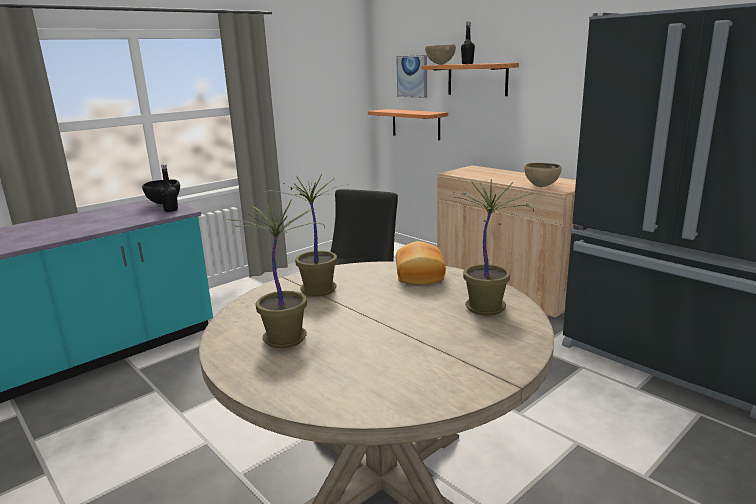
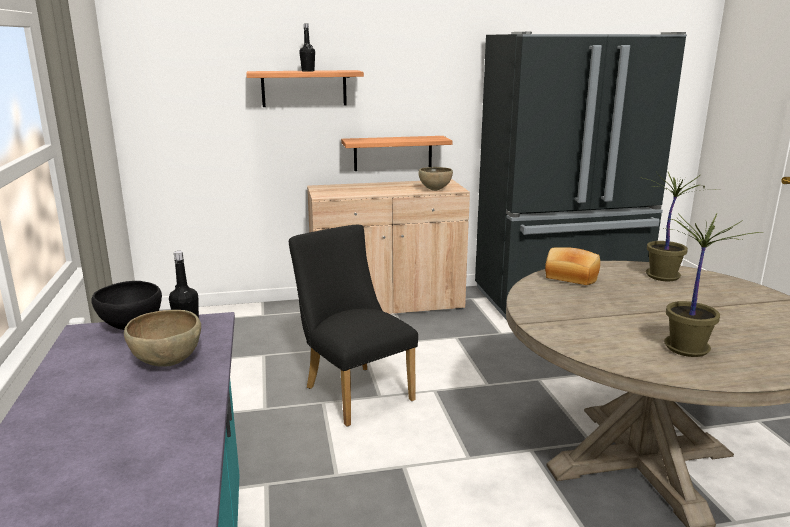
camera: 60 degrees left, 0 degrees up
potted plant [265,174,348,297] -> none
shelf [368,109,448,140] -> shelf moved to [341,136,453,171]
picture [396,55,427,98] -> none
brown bowl [425,44,456,65] -> brown bowl moved to [124,310,201,367]

